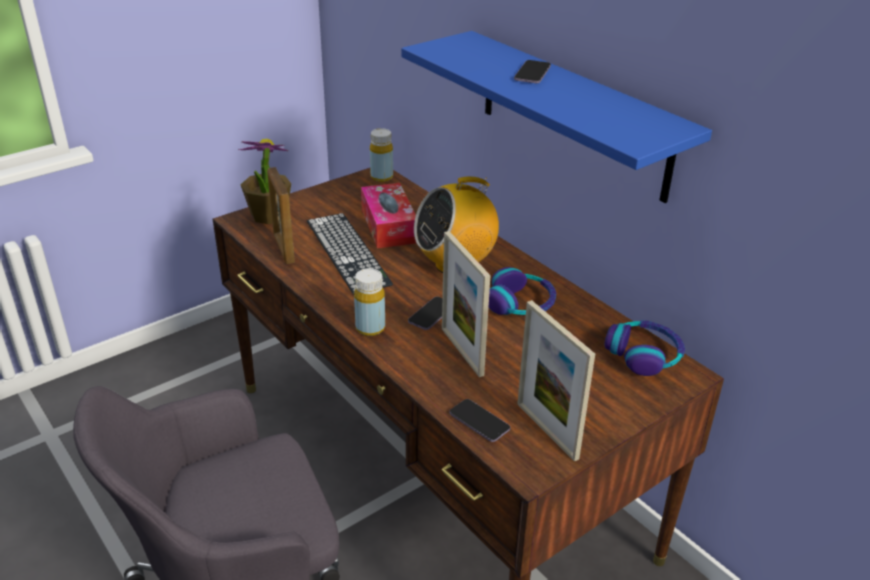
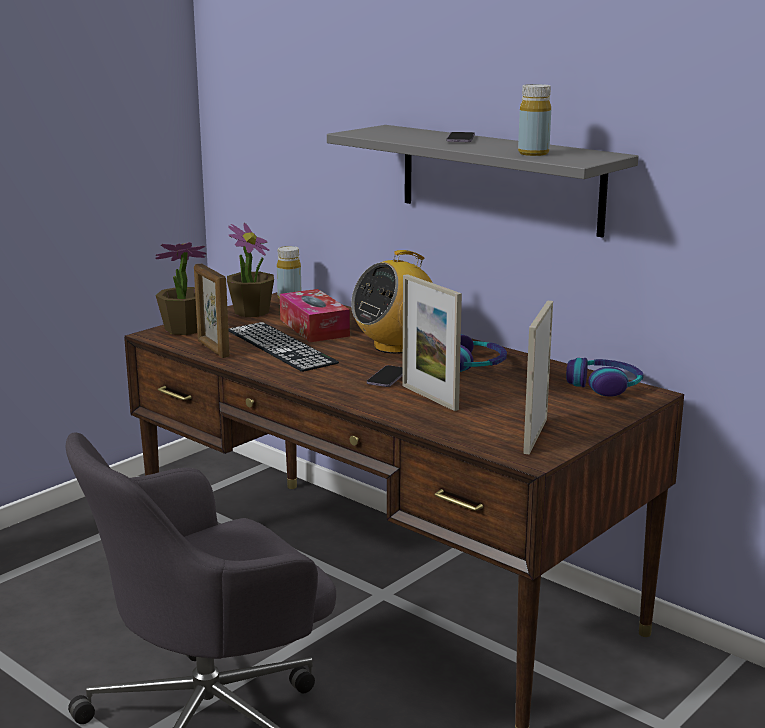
camera: 10 degrees left, 15 degrees down
yellow bottle [354,268,385,336] -> yellow bottle moved to [518,84,551,156]
blue shelf [401,31,712,203] -> grey shelf [327,125,639,238]
phone [450,399,510,442] -> none
picture frame [517,300,595,462] -> picture frame turned 60 degrees clockwise [523,300,553,454]
none -> potted plant [227,223,274,317]

